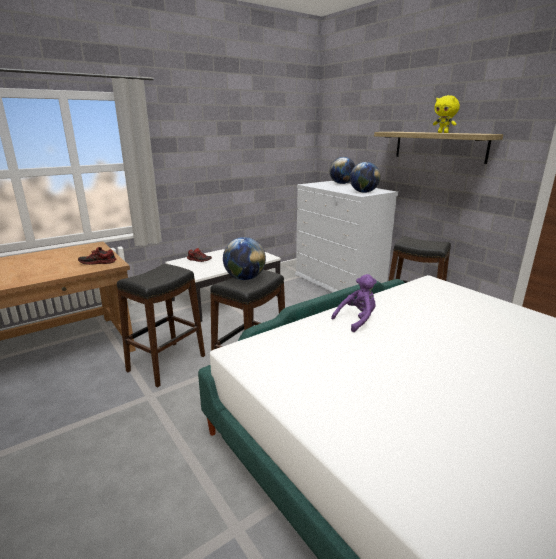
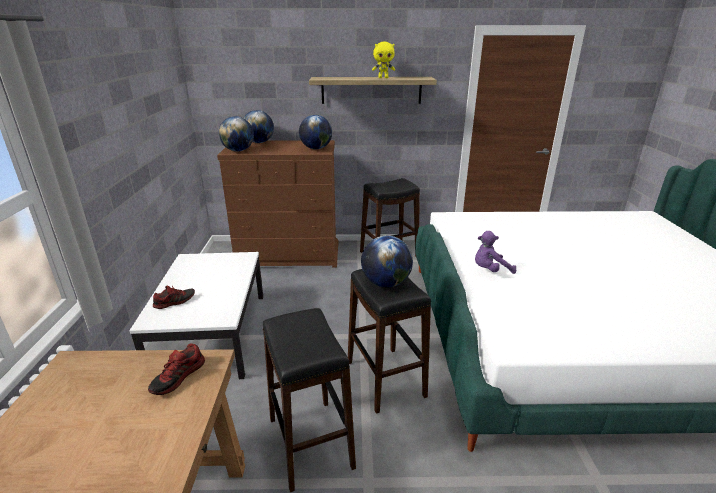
camera: 55 degrees left, 5 degrees up
white dresser [295,181,398,292] -> brown dresser [217,140,339,268]
purple plush toy [331,274,377,332] -> purple plush toy turned 105 degrees counterclockwise [475,231,516,274]
none -> globe [219,116,254,152]

